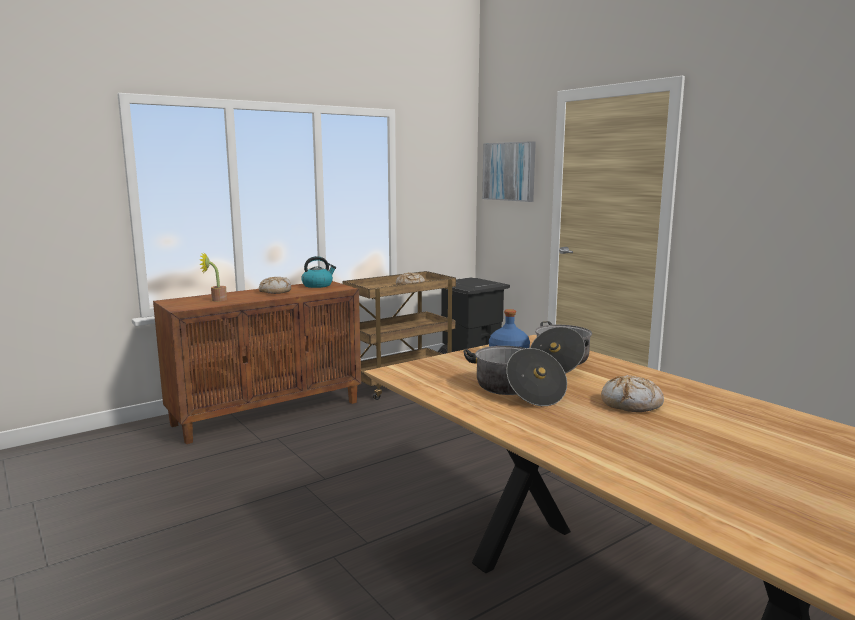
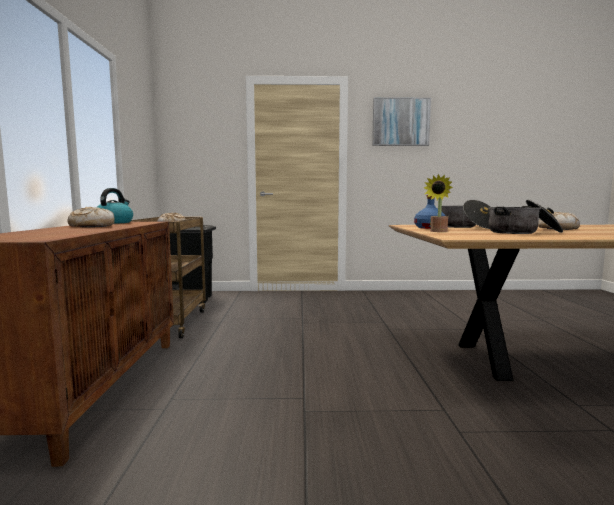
camera: 55 degrees left, 5 degrees down
potted plant [199,252,227,301] -> potted plant moved to [424,174,453,232]
picture [482,141,536,202] -> picture moved to [372,97,431,146]

